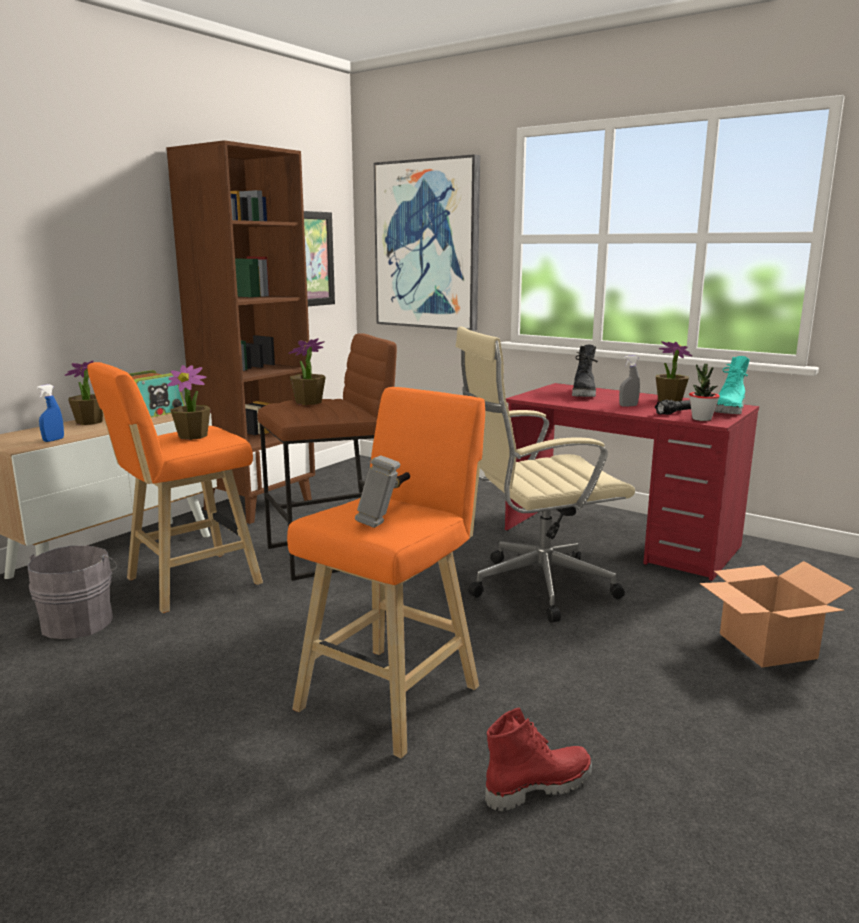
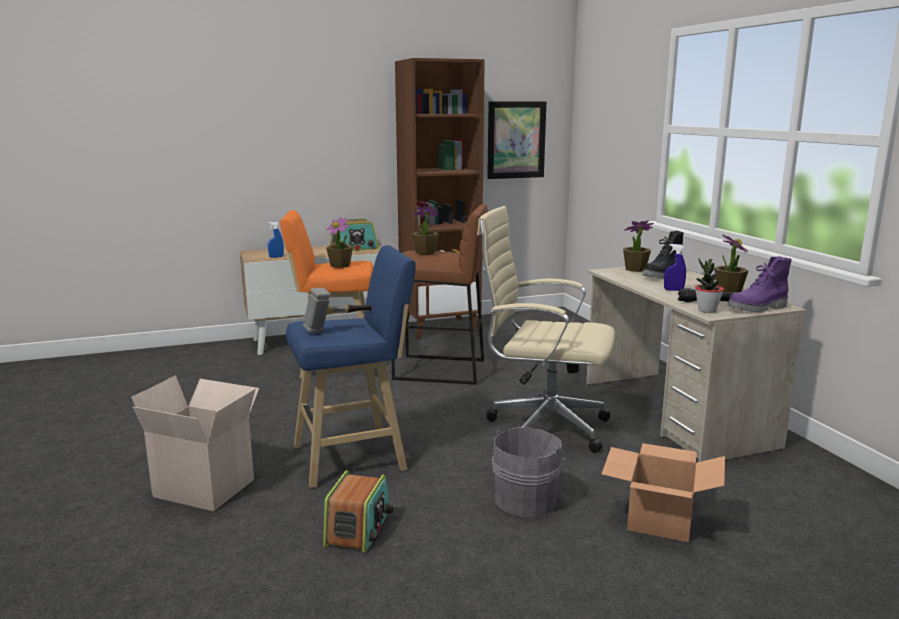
camera: 35 degrees right, 0 degrees up
grey bucket [27,545,118,639] -> grey bucket moved to [492,427,569,518]
potted plant [65,361,103,425] -> potted plant moved to [623,220,654,272]
orange stool [287,387,485,758] -> blue stool [286,245,416,488]
picture [374,154,480,331] -> none
red boot [485,707,592,811] -> radio [323,470,393,553]
red desk [505,383,759,581] -> beige desk [586,267,807,462]
grey spray bottle [619,355,640,407] -> blue spray bottle [664,244,686,291]
turquoise boot [714,356,750,414] -> purple boot [727,256,792,313]
none -> cardboard box [131,375,259,511]

